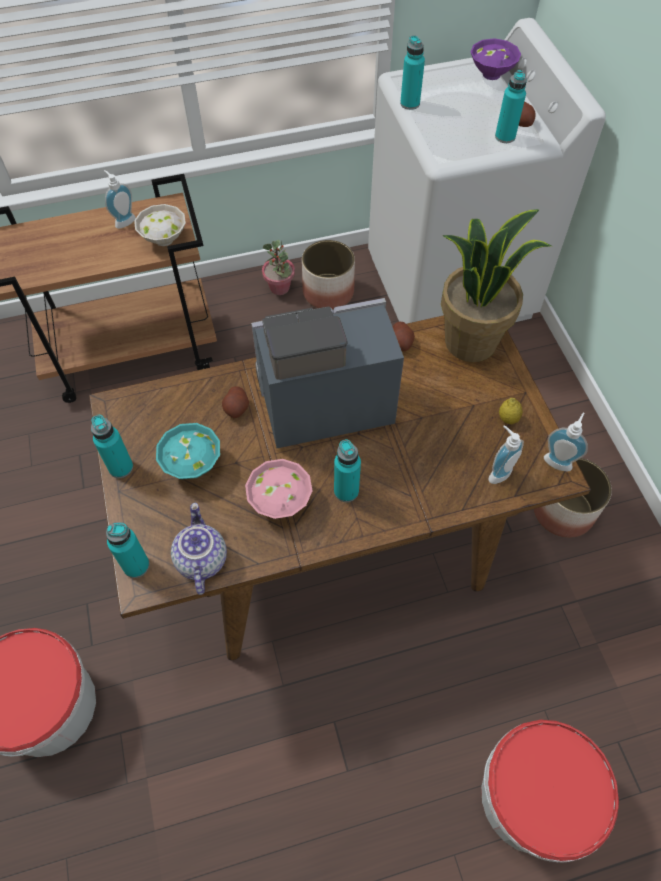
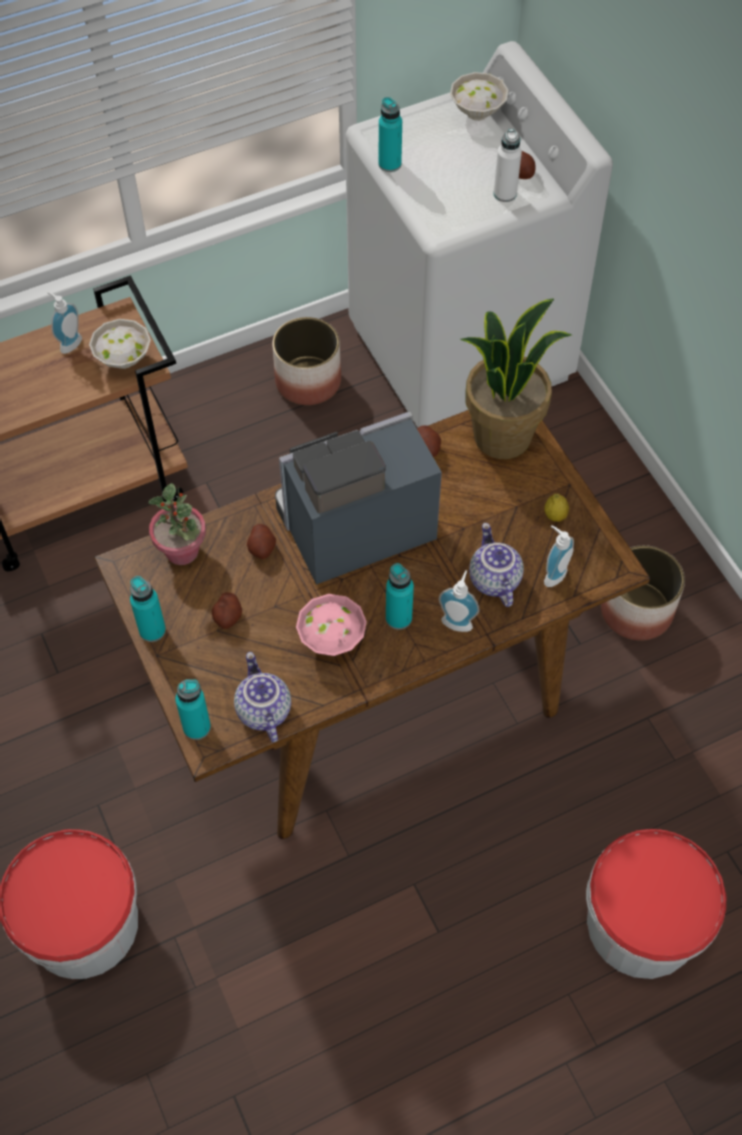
camera: 10 degrees left, 0 degrees up
turquoise bowl [156,423,220,479] -> potato [212,592,242,629]
potted plant [262,240,295,295] -> potted plant moved to [148,483,206,565]
purple bowl [471,38,521,80] -> white bowl [450,72,508,121]
turquoise bottle [495,70,527,143] -> white bottle [493,129,522,202]
soap dispenser [544,413,588,472] -> soap dispenser moved to [439,570,480,632]
none -> teapot [469,523,524,607]

